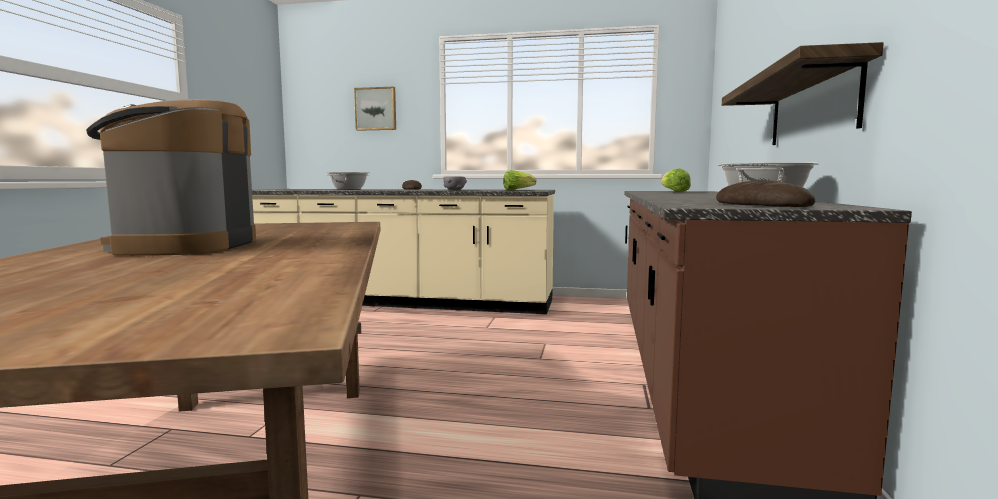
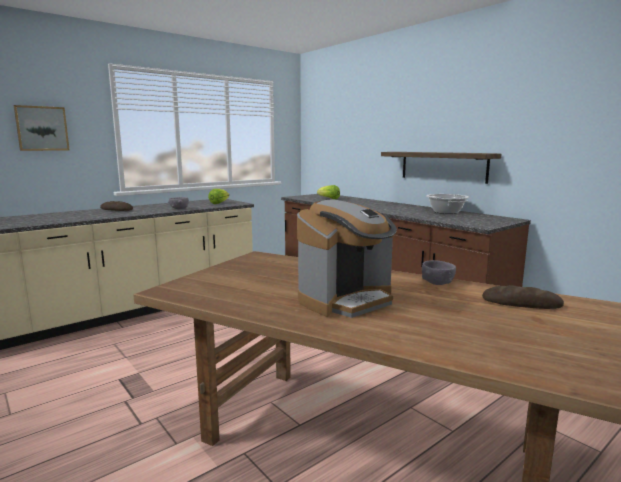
camera: 50 degrees left, 5 degrees up
coffee machine [86,99,256,256] -> coffee machine turned 75 degrees counterclockwise [297,199,397,318]
cooking pot [326,172,370,190] -> none
bread [716,181,815,207] -> bread moved to [482,285,564,309]
none -> grey bowl [422,260,456,285]

